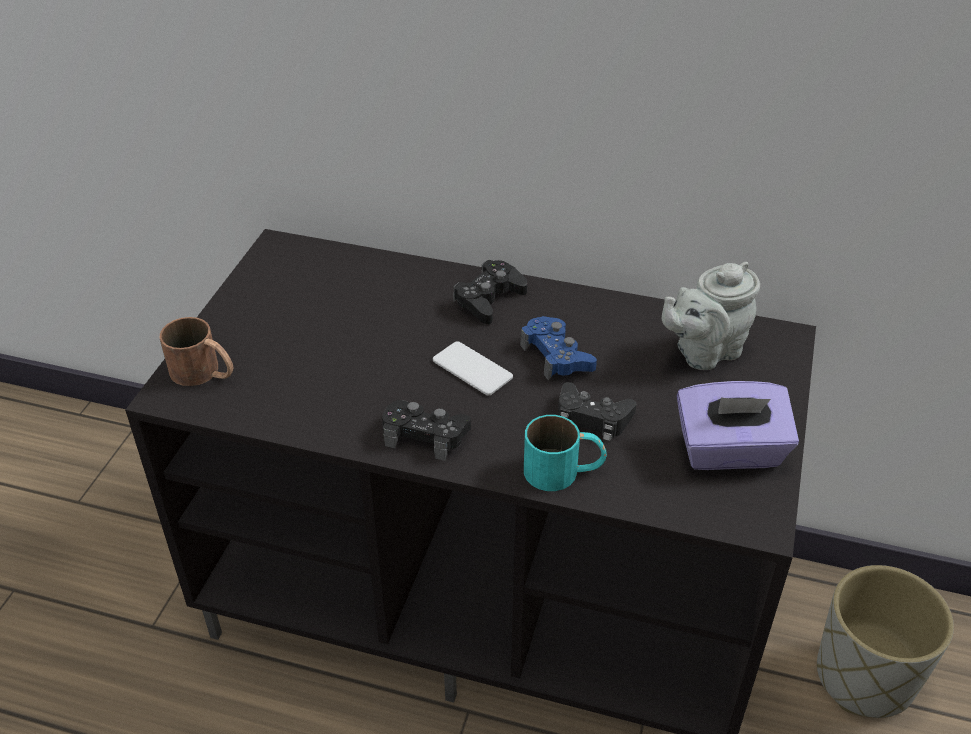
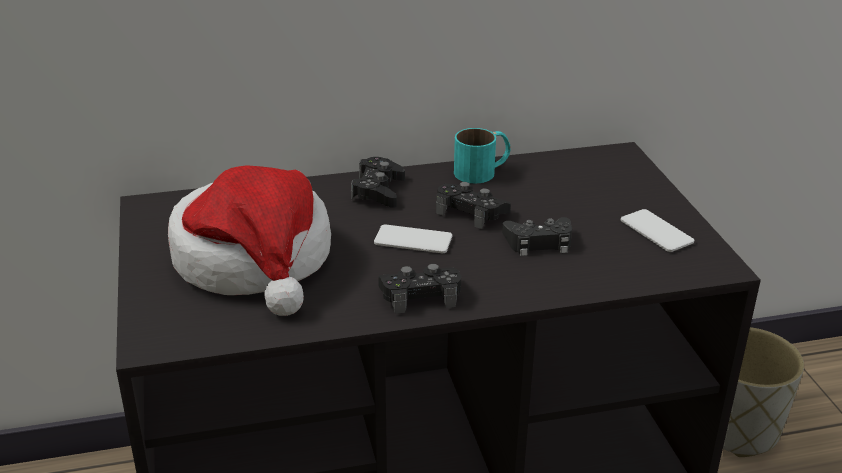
camera: 30 degrees left, 10 degrees down
brown mug [160,317,234,386] -> none
blue game controller [520,316,597,381] -> black game controller [436,182,511,229]
turquoise mug [524,415,607,491] -> turquoise mug moved to [454,128,511,184]
grey teapot [662,262,760,370] -> none
purple tissue box [677,381,799,470] -> phone [621,209,694,252]
none -> hat [168,165,331,316]

